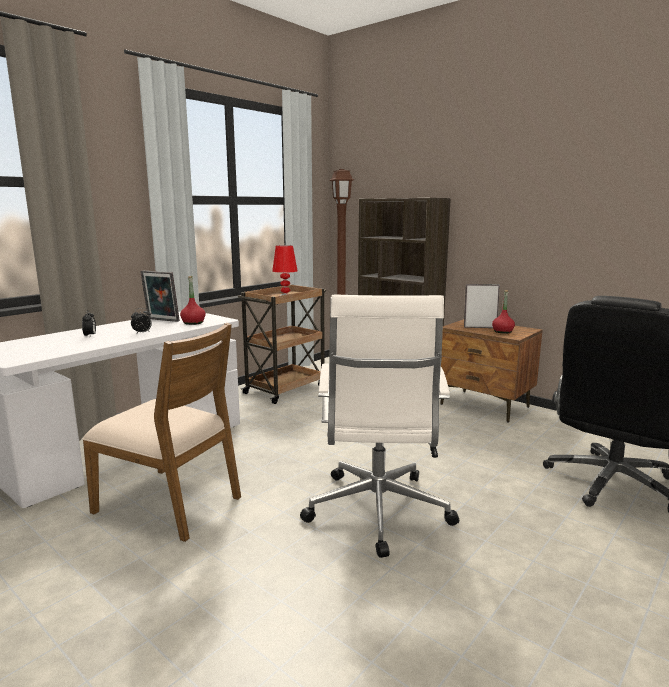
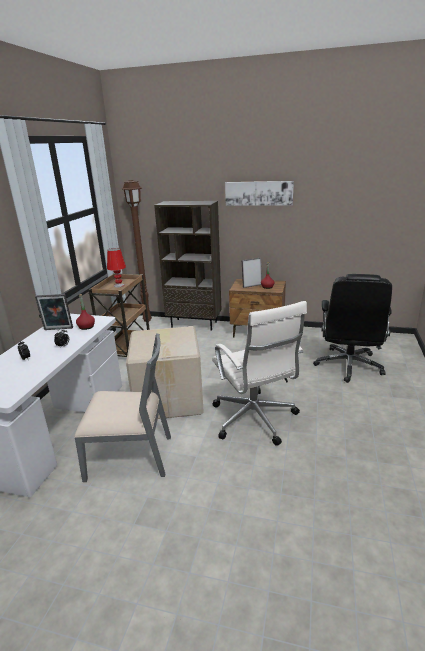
camera: 25 degrees left, 10 degrees up
brown chair [82,323,241,542] -> grey chair [74,333,171,482]
none -> cardboard box [126,326,204,419]
none -> picture [225,181,294,206]

